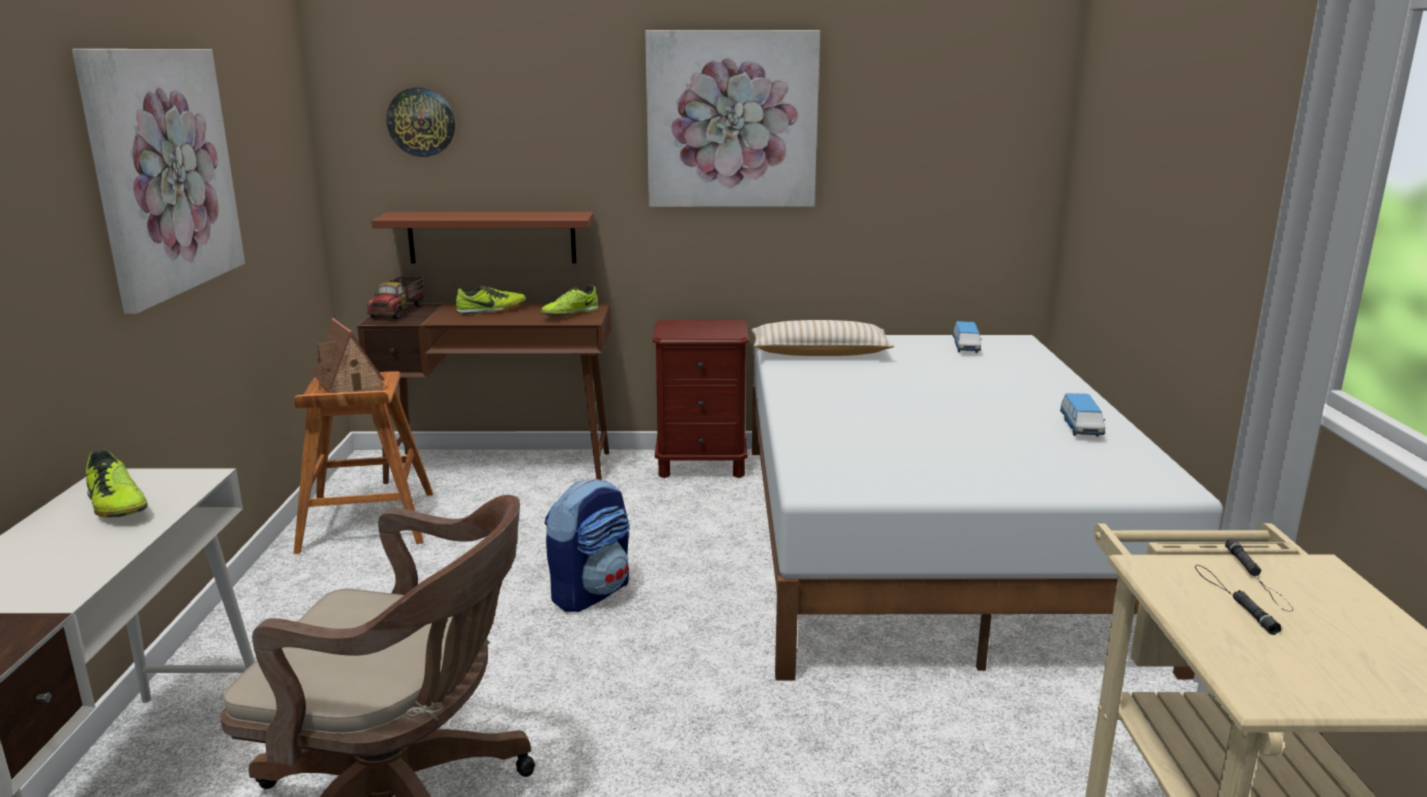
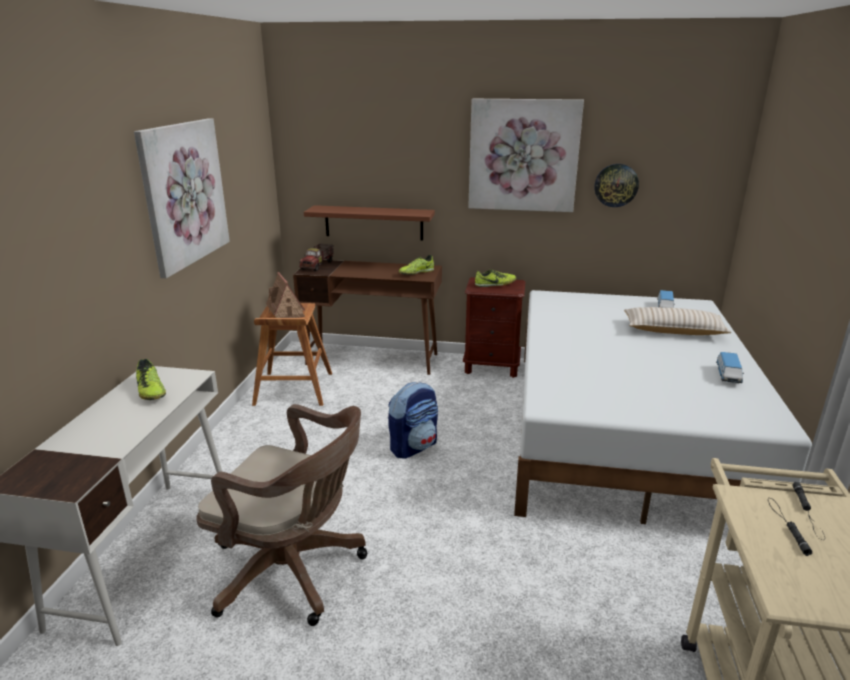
camera: 10 degrees right, 5 degrees up
wall clock [387,87,455,157] -> wall clock moved to [594,164,639,207]
shoe [456,285,526,314] -> shoe moved to [475,269,516,287]
beige pillow [751,320,894,356] -> beige pillow moved to [624,307,731,335]

